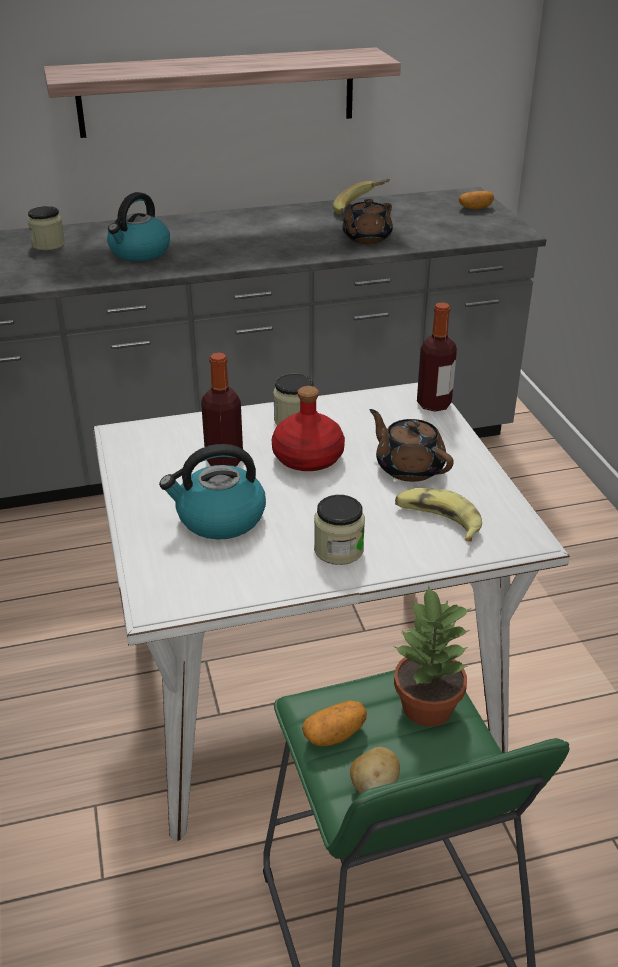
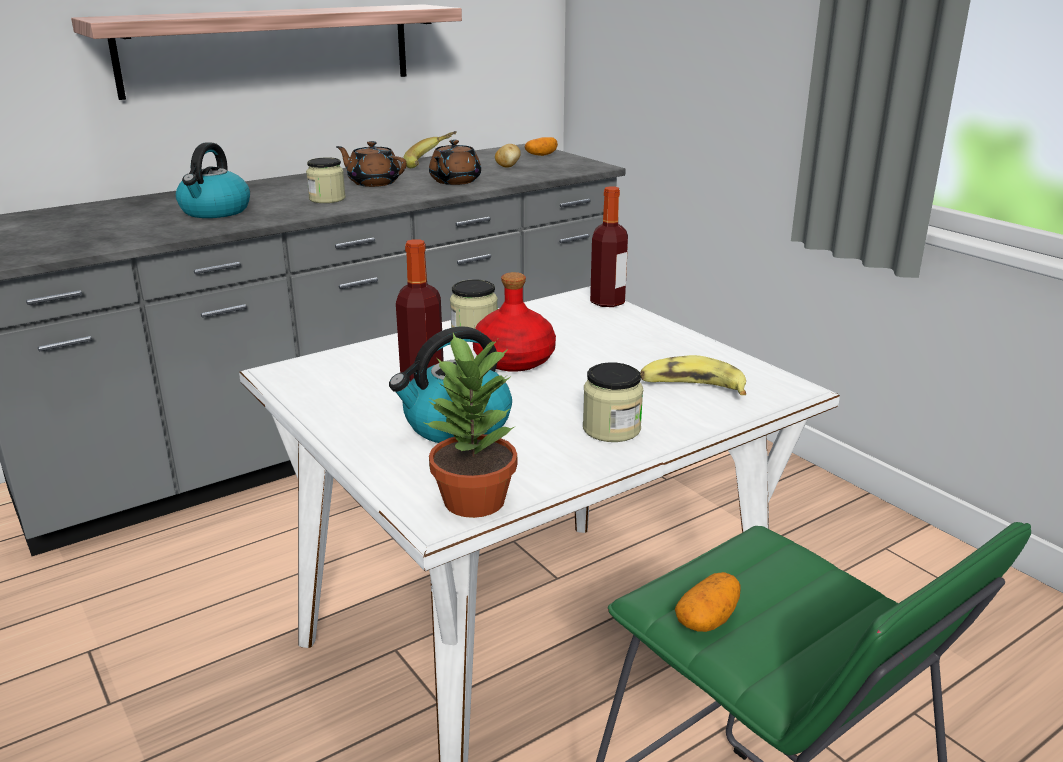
camera: 20 degrees left, 10 degrees down
jar [28,206,65,251] -> jar moved to [306,157,346,203]
potato [350,747,400,793] -> potato moved to [495,144,521,168]
brown teapot [370,409,454,482] -> brown teapot moved to [336,141,406,187]
potted plant [394,585,471,727] -> potted plant moved to [422,333,517,518]

